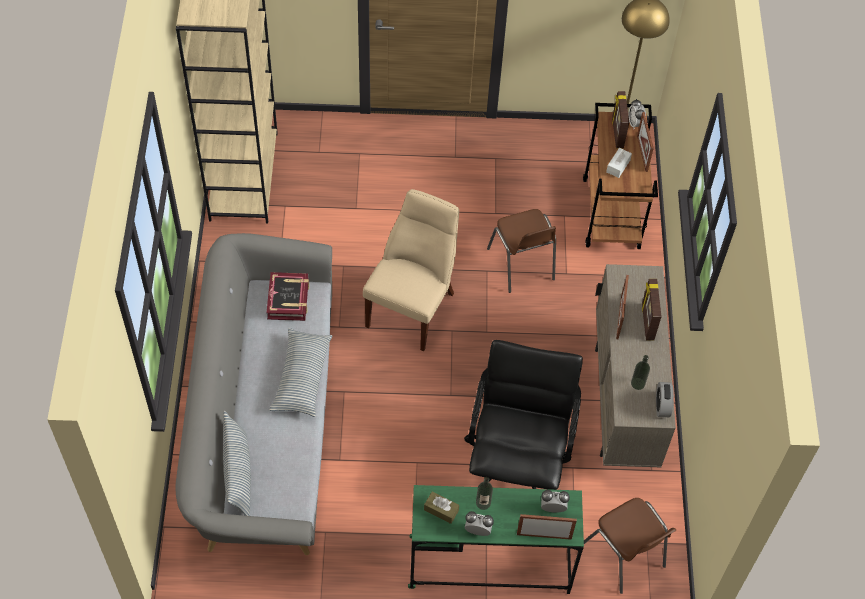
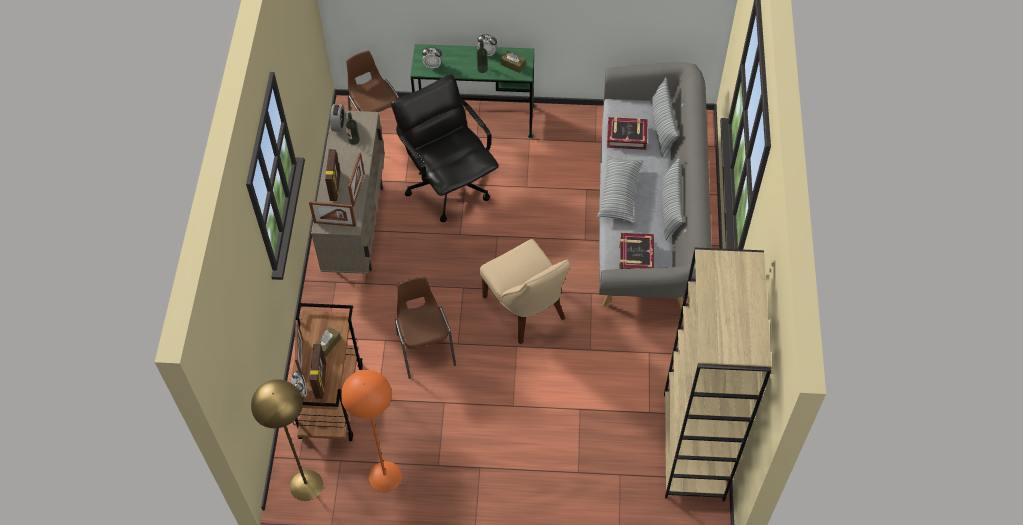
camera: 175 degrees left, 0 degrees up
beige chair [363,189,459,351] -> beige chair turned 60 degrees counterclockwise [480,239,570,344]
black office chair [464,340,583,490] -> black office chair turned 135 degrees clockwise [391,74,499,222]
picture frame [517,514,577,540] -> picture frame moved to [309,201,356,227]
white tissue box [606,148,632,178] -> brown tissue box [315,327,341,357]
none -> orange floor lamp [341,370,402,492]
none -> book [607,117,648,150]
none -> pillow [661,157,683,241]

